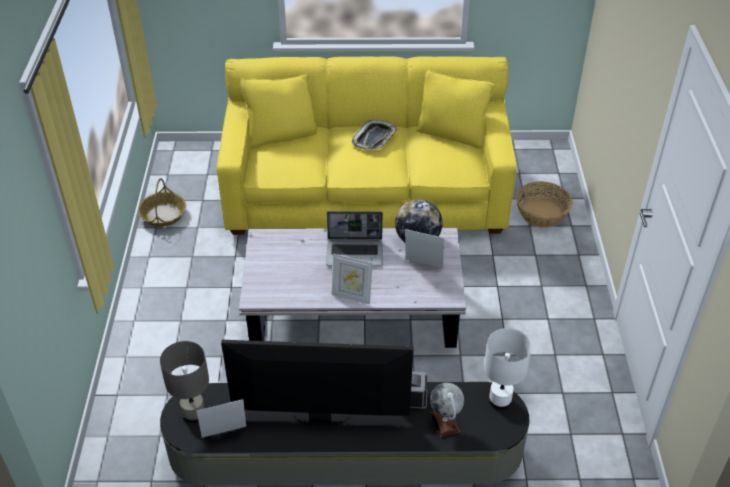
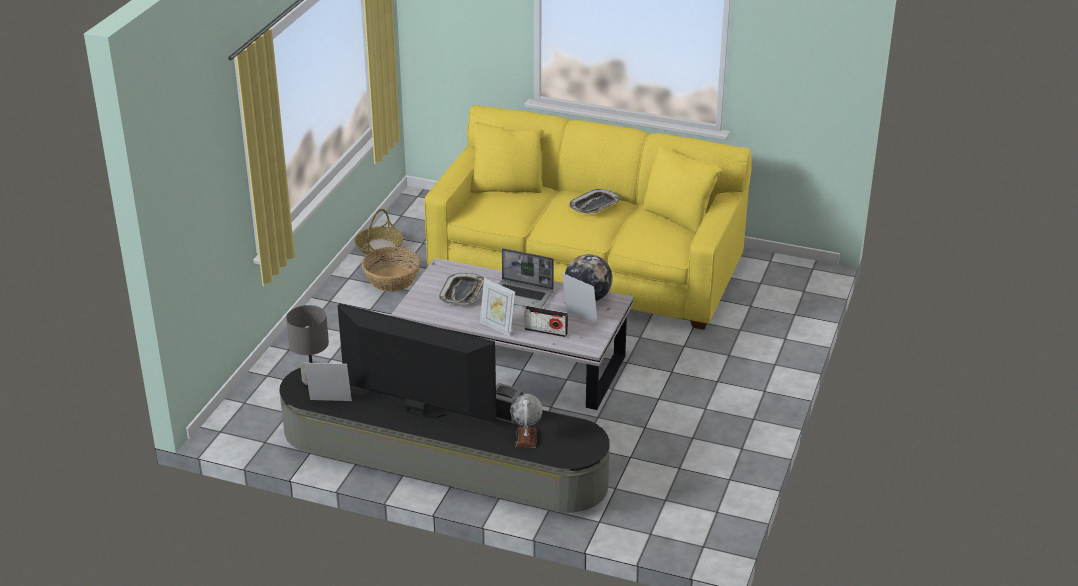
camera: 20 degrees right, 10 degrees down
white table lamp [484,328,531,410] -> none
basket [516,181,572,228] -> basket moved to [362,247,420,292]
none -> tray [439,273,484,305]
none -> radio [525,306,568,337]

